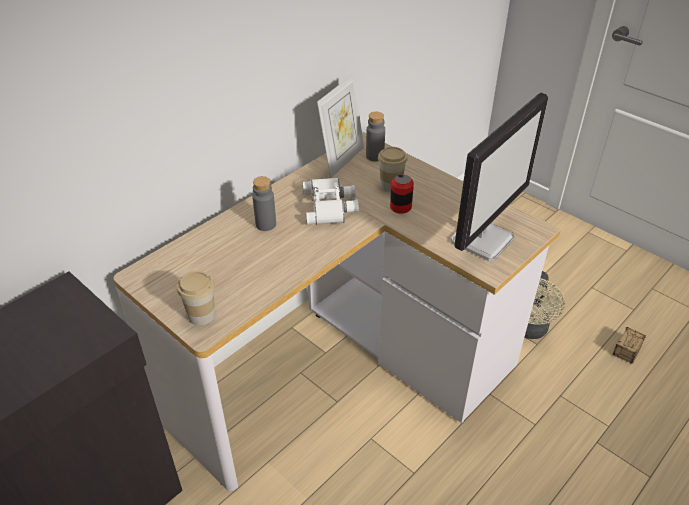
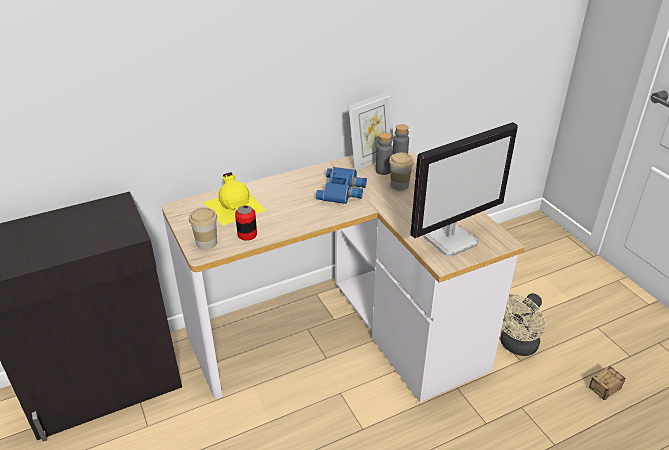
camera: 20 degrees right, 5 degrees down
grey bottle [252,176,276,231] -> grey bottle moved to [376,132,393,175]
white binoculars [302,178,359,225] -> blue binoculars [316,167,367,204]
can [390,174,414,214] -> can moved to [235,206,257,241]
none -> yellow bottle [203,172,266,226]

